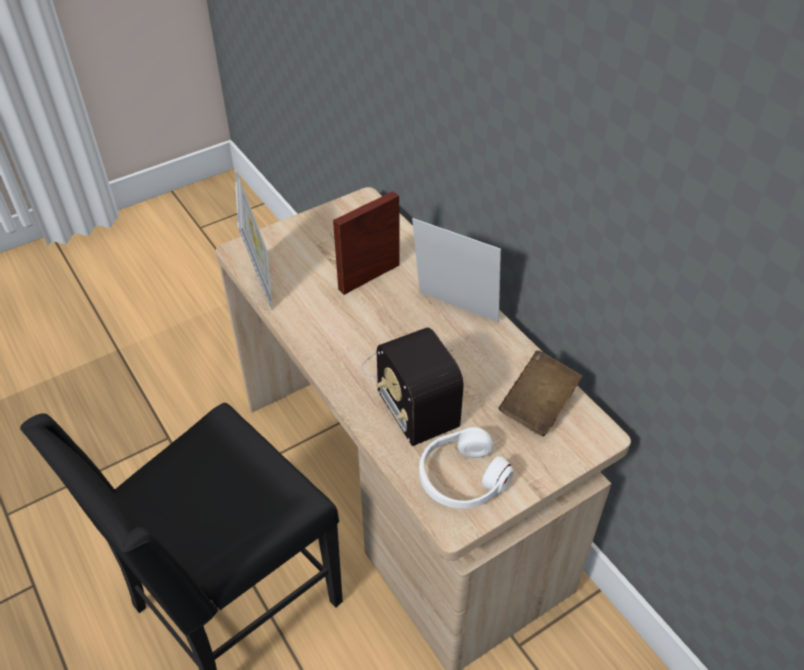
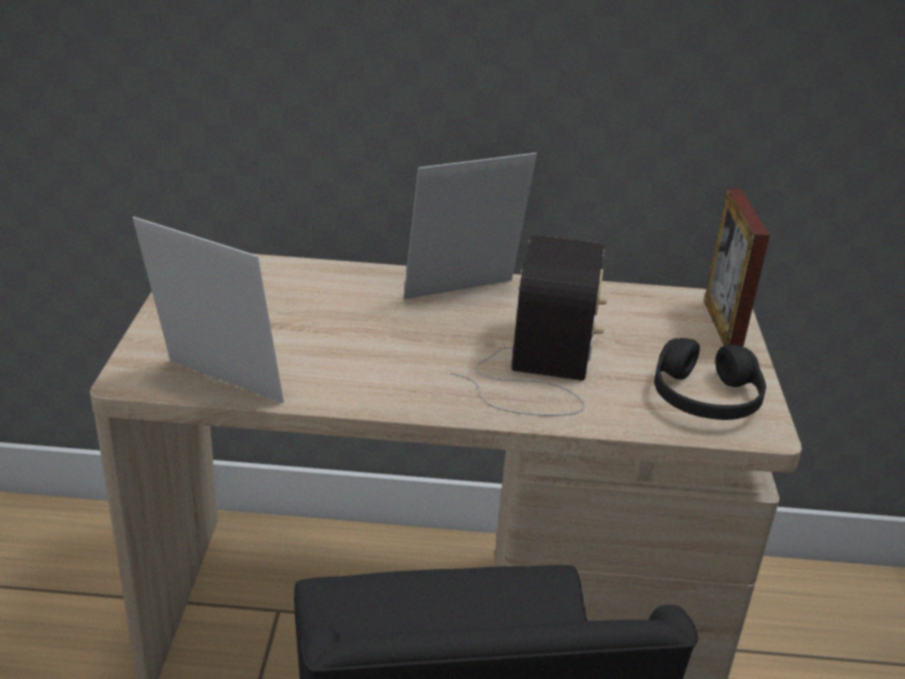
camera: 55 degrees left, 15 degrees down
picture frame [333,191,400,295] -> picture frame moved to [704,188,770,347]
radio [361,327,464,446] -> radio turned 90 degrees counterclockwise [450,235,607,416]
white headphones [419,427,513,509] -> black headphones [654,338,766,420]
brown book [499,351,583,437] -> none

